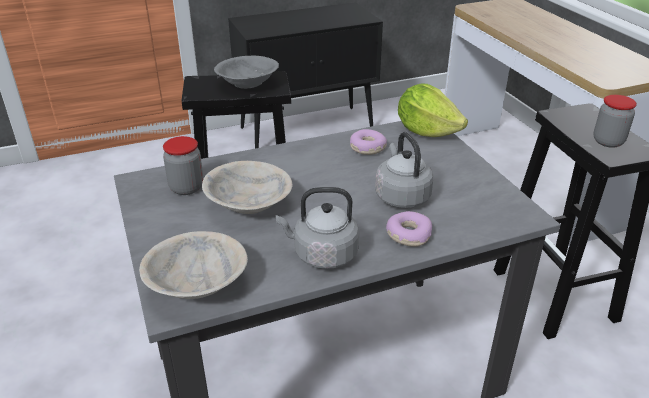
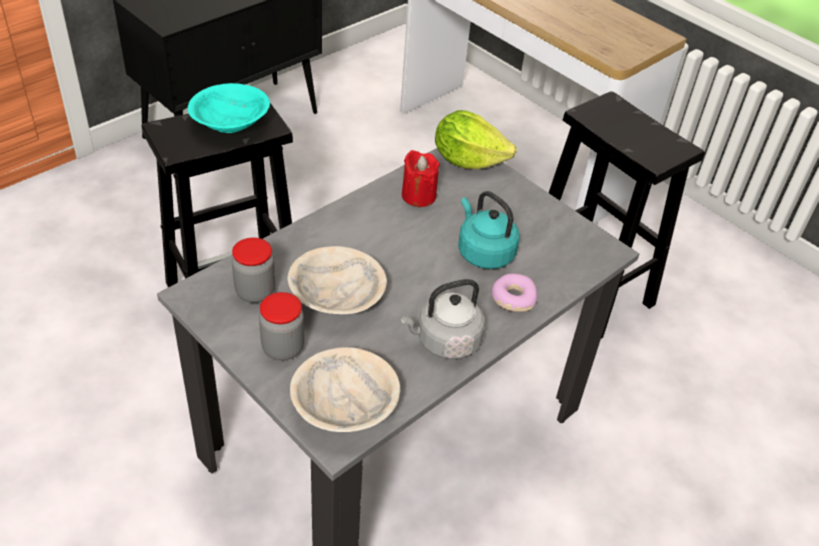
camera: 25 degrees left, 10 degrees up
grey bowl [214,56,279,89] -> turquoise bowl [188,83,270,133]
donut [350,129,387,155] -> red candle [402,150,440,207]
grey kettle [375,132,433,208] -> turquoise kettle [458,191,520,269]
jar [594,95,637,148] -> jar moved to [259,292,304,361]

